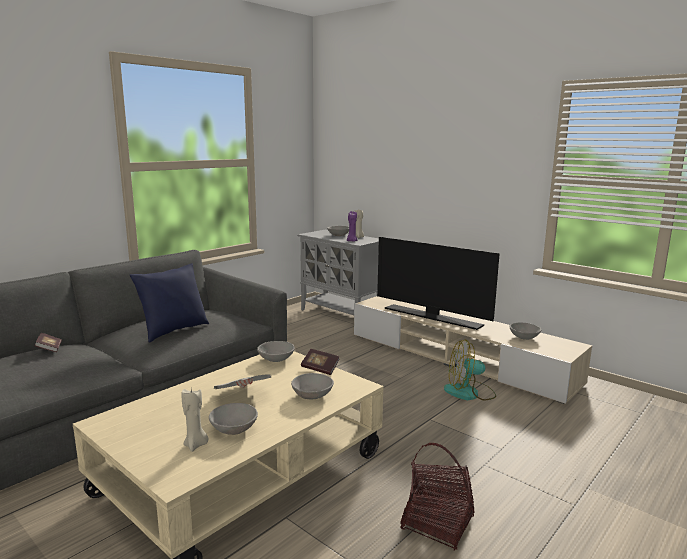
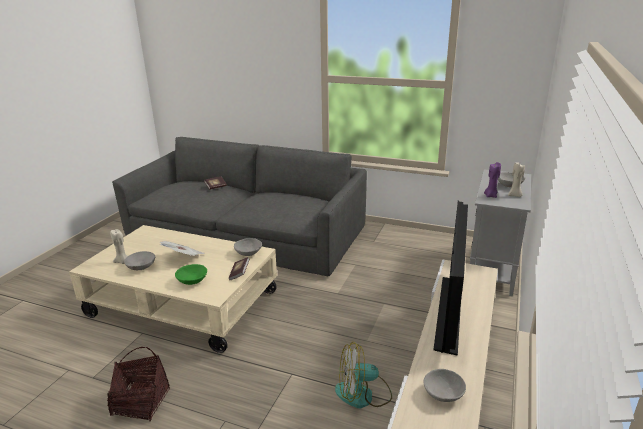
camera: 70 degrees right, 10 degrees up
blue pillow [130,263,209,342] -> none
grey bowl [291,373,334,399] -> green bowl [175,264,207,285]
fan [444,339,496,401] -> fan turned 75 degrees counterclockwise [335,342,392,409]

